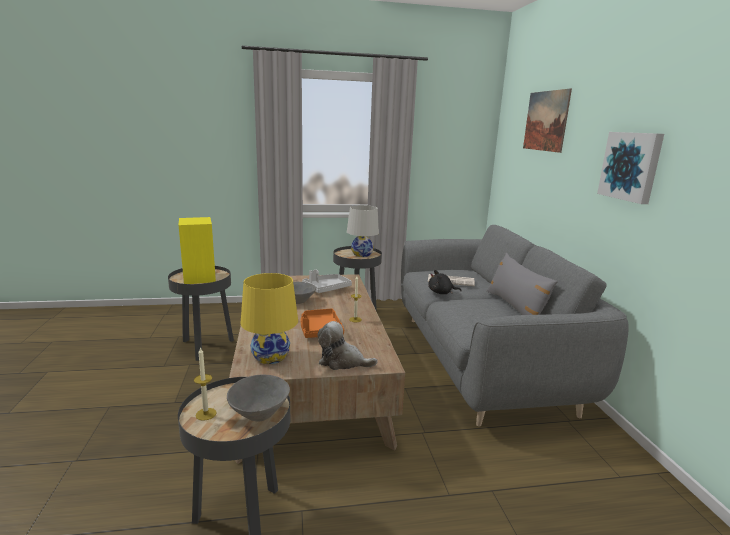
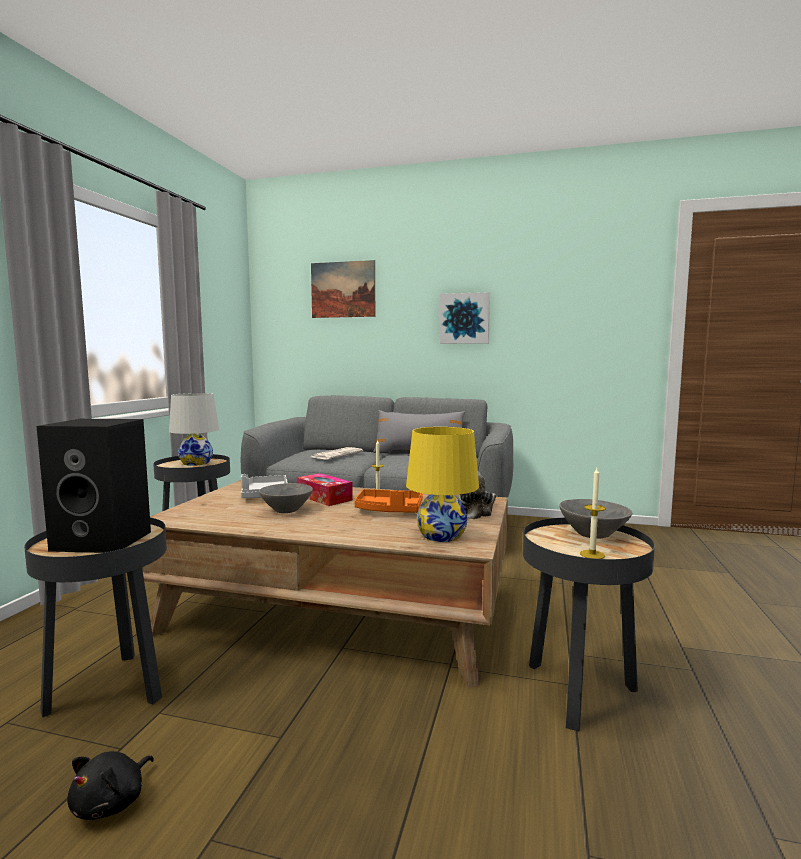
camera: 65 degrees left, 10 degrees down
yellow speaker [179,217,216,284] -> black speaker [36,419,151,553]
black plush toy [428,270,462,294] -> black plush toy moved to [67,751,154,820]
none -> tissue box [297,473,353,506]

